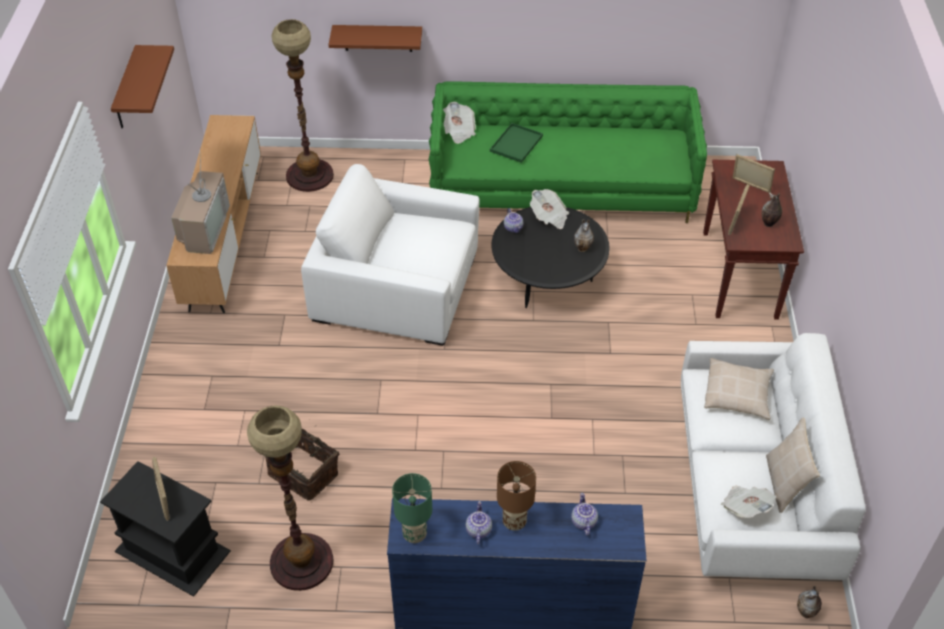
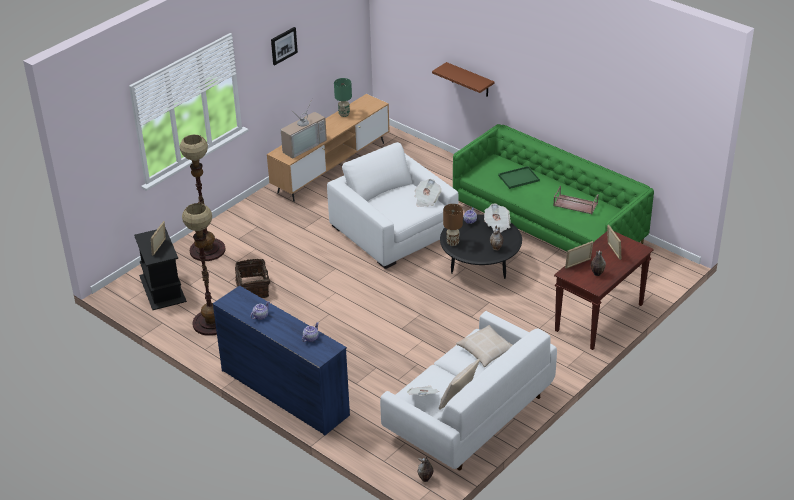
camera: 40 degrees right, 10 degrees down
brown shelf [111,45,174,129] -> picture [271,27,298,65]
floor lamp [272,19,334,192] -> floor lamp moved to [180,135,226,261]
green table lamp [392,473,432,543] -> green table lamp moved to [334,78,352,117]
newspaper [443,102,476,144] -> newspaper moved to [415,179,441,207]
brown table lamp [497,461,536,531] -> brown table lamp moved to [443,204,463,246]
none -> brown tray [553,186,599,214]

